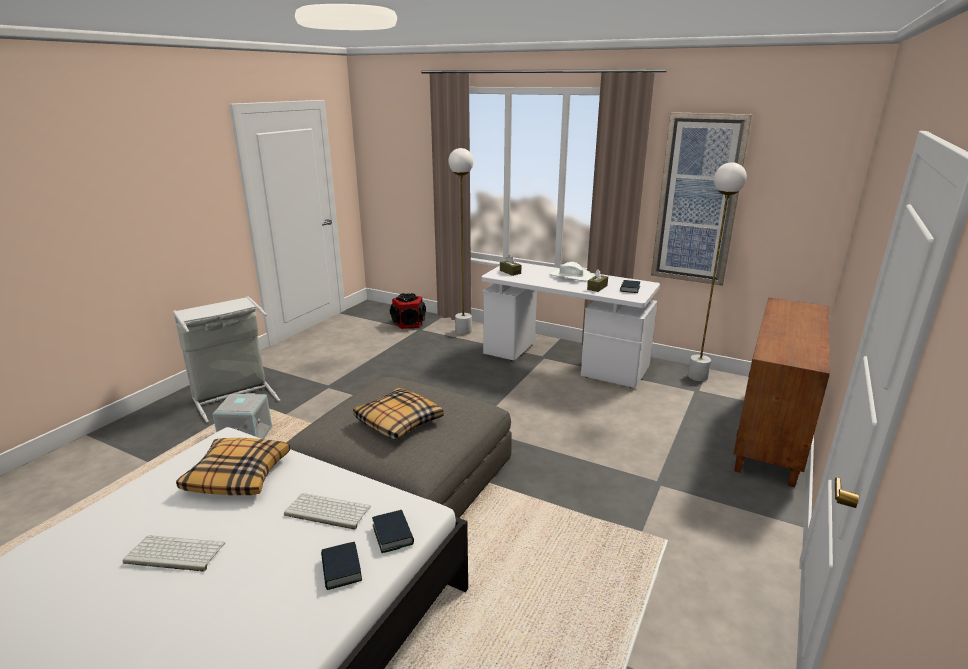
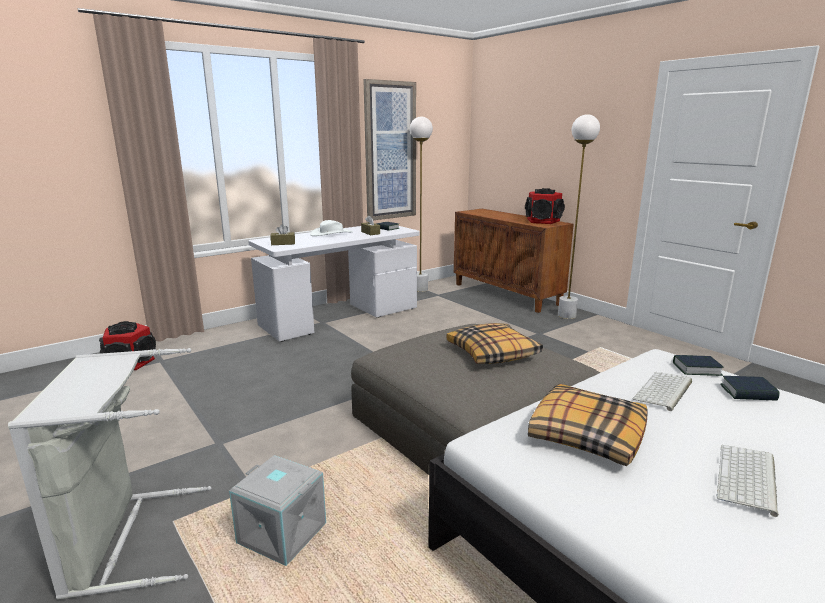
camera: 65 degrees left, 5 degrees down
white floor lamp [448,148,474,335] -> white floor lamp moved to [558,114,600,319]
none -> speaker [525,188,565,224]

